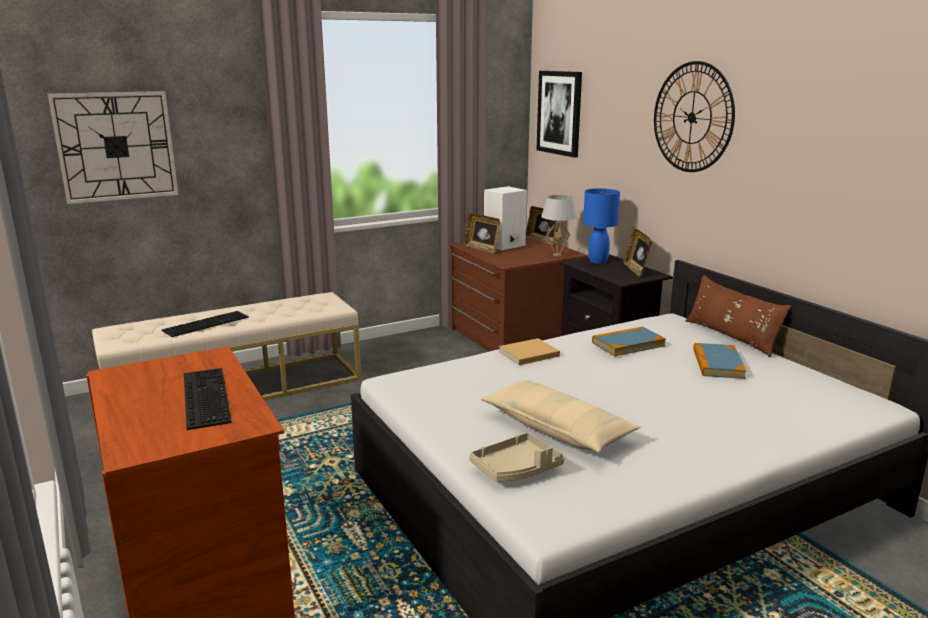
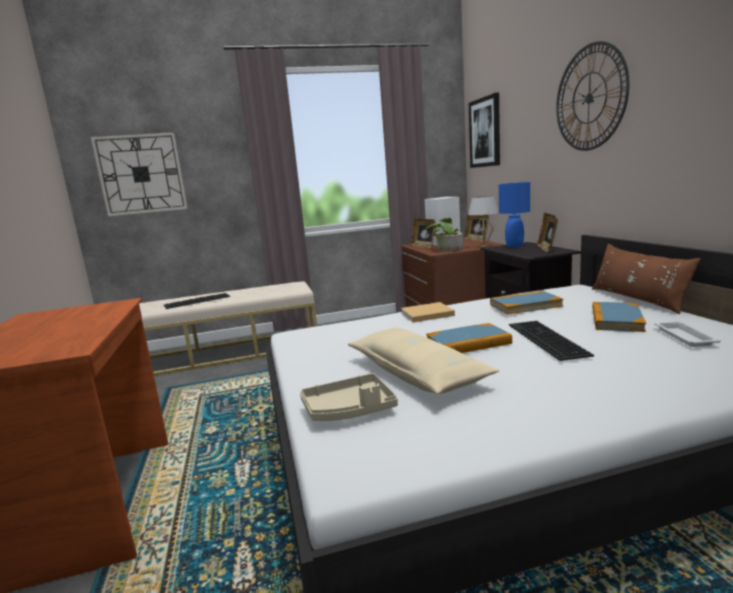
camera: 15 degrees right, 5 degrees down
keyboard [184,368,232,430] -> keyboard moved to [509,321,594,361]
none -> potted plant [426,218,463,252]
none -> book [426,323,512,353]
none -> white tray [654,321,721,347]

